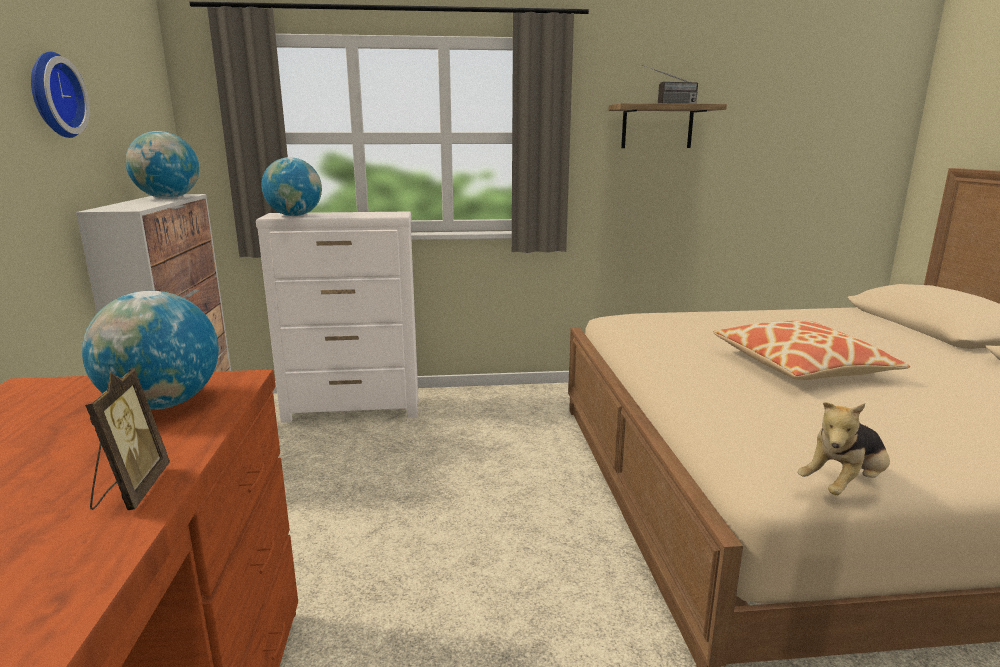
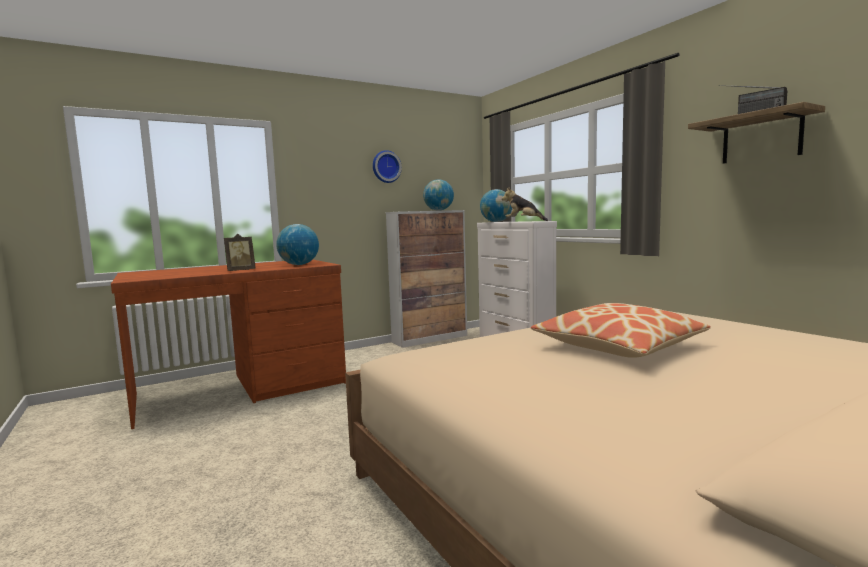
camera: 65 degrees right, 10 degrees down
plush toy [797,402,890,495] -> plush toy moved to [502,187,548,221]

